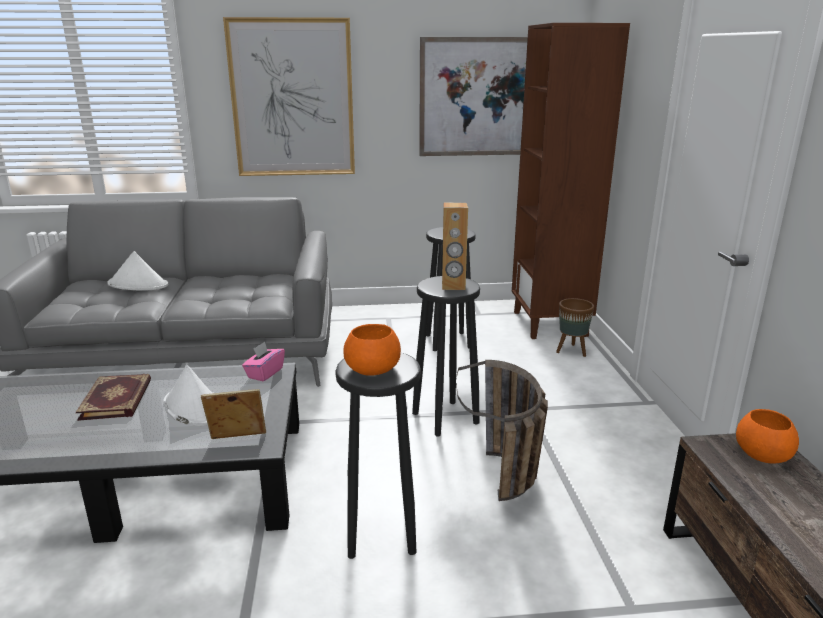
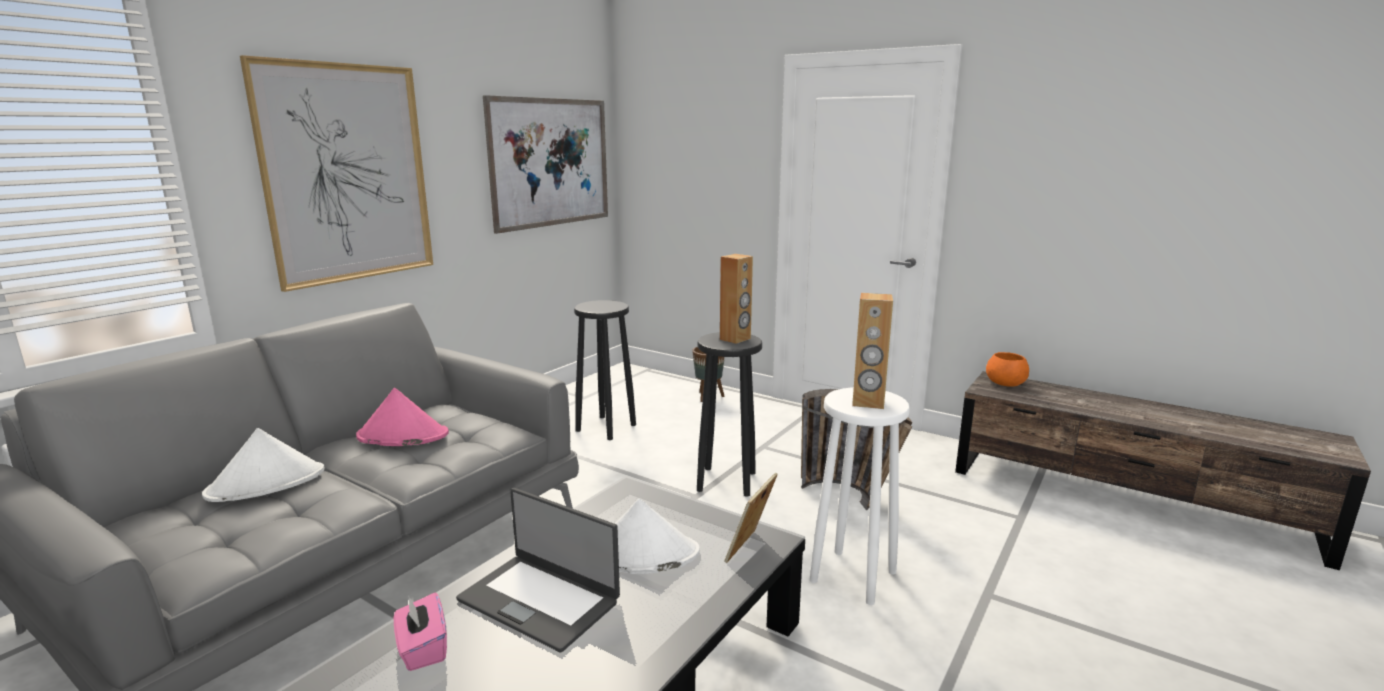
camera: 50 degrees left, 5 degrees down
book [76,374,151,421] -> laptop [456,488,620,652]
pink tissue box [242,342,285,381] -> pink tissue box moved to [394,593,447,671]
black stool [335,353,421,559] -> white stool [810,387,910,605]
orange bowl [343,324,401,375] -> brown speaker [852,293,893,409]
brown bookcase [512,23,630,339] -> none
none -> pink hat [356,388,449,446]

